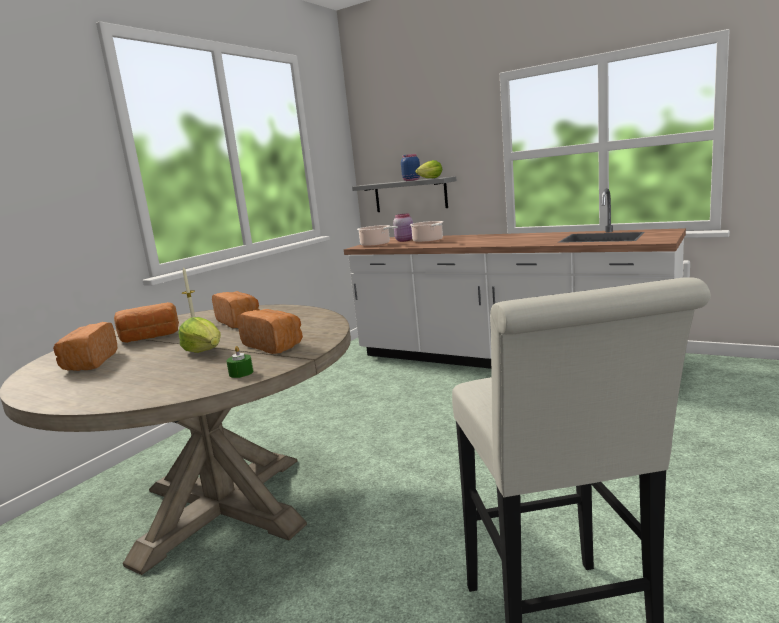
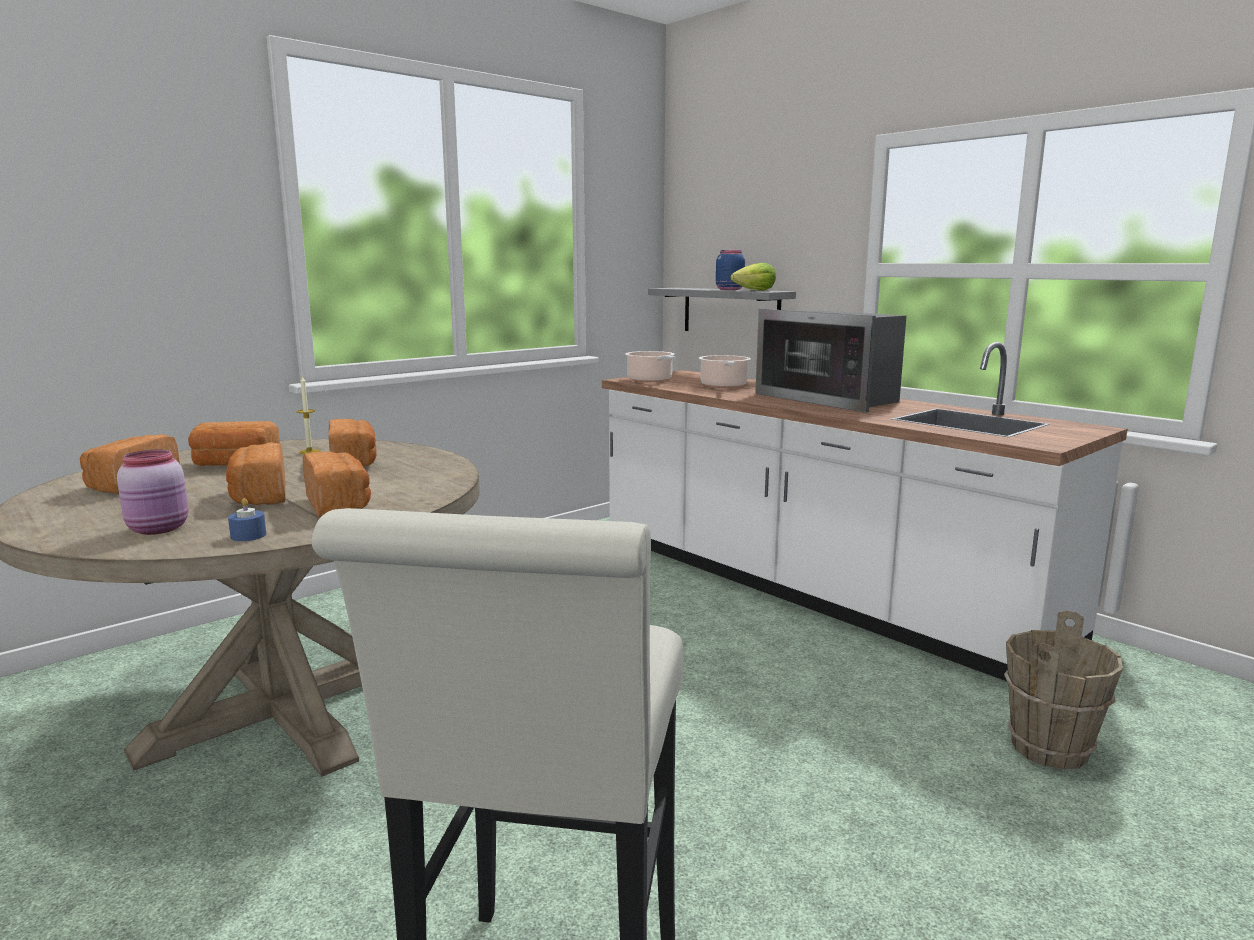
camera: 15 degrees right, 0 degrees up
lettuce [179,317,221,353] -> bread [226,442,286,505]
green candle [226,346,253,378] -> blue candle [228,498,266,541]
pink jar [393,214,413,242] -> pink jar moved to [117,450,189,535]
none -> microwave [755,309,906,413]
none -> brown bucket [1004,611,1123,770]

